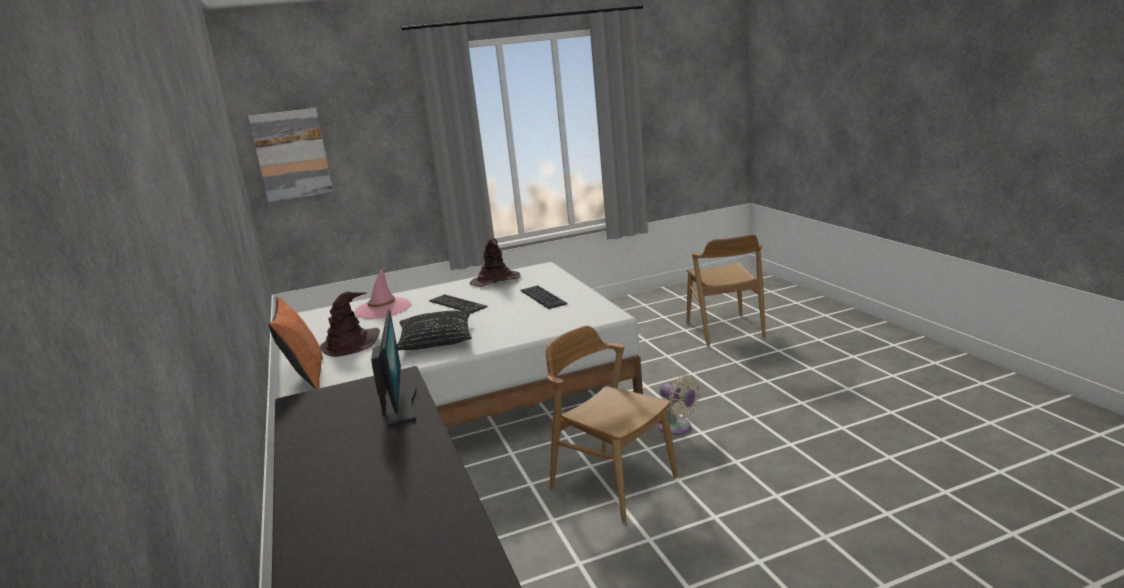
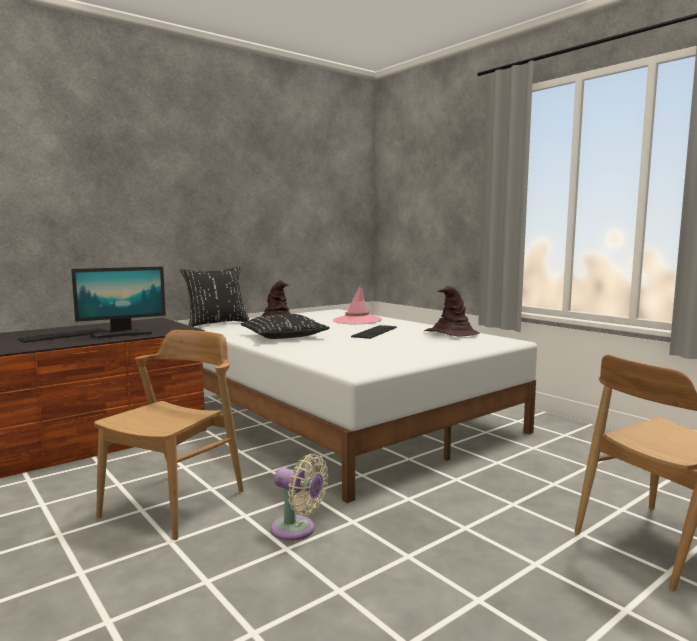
camera: 70 degrees right, 10 degrees down
picture [248,108,333,202] -> none
orange pillow [269,296,323,389] -> black pillow [180,266,249,327]
keyboard [520,285,567,309] -> keyboard moved to [17,328,109,342]
beige fan [658,375,701,435] -> beige fan turned 90 degrees counterclockwise [271,454,328,541]

